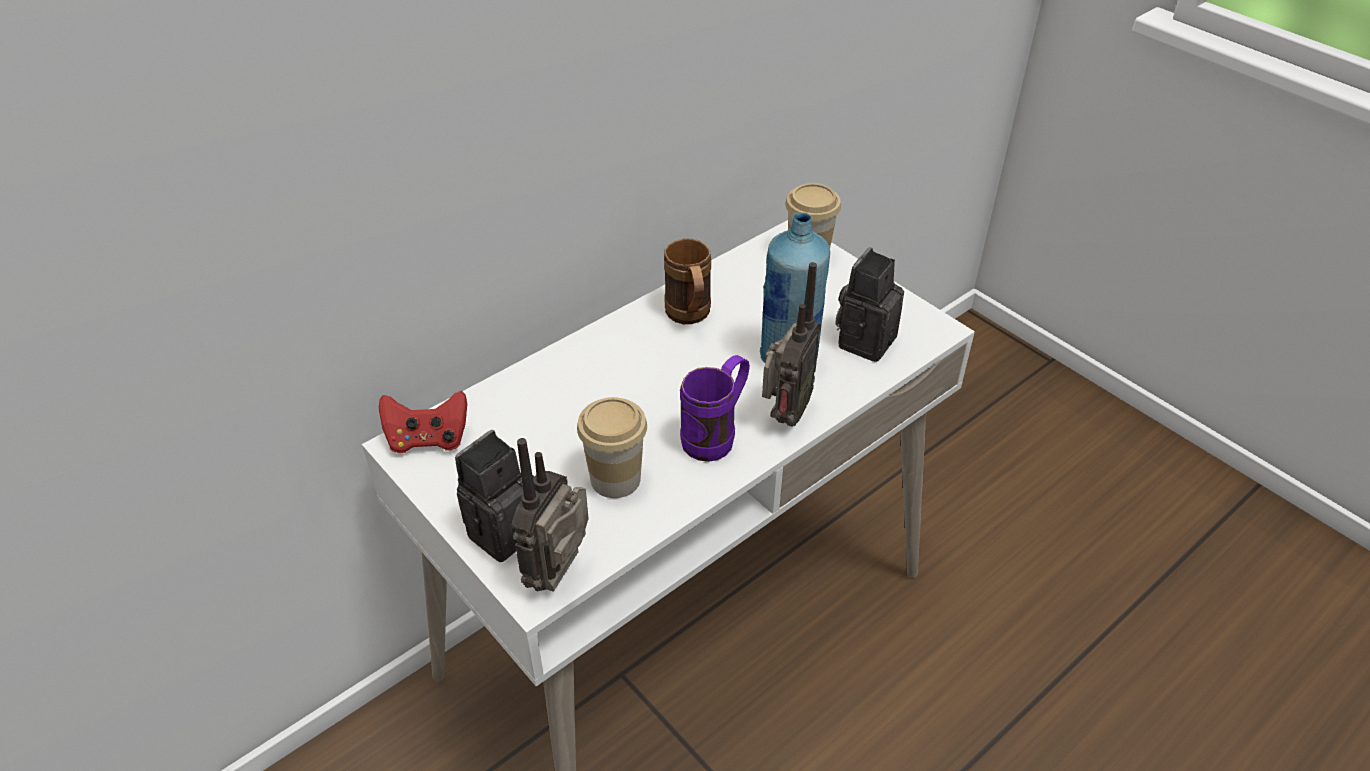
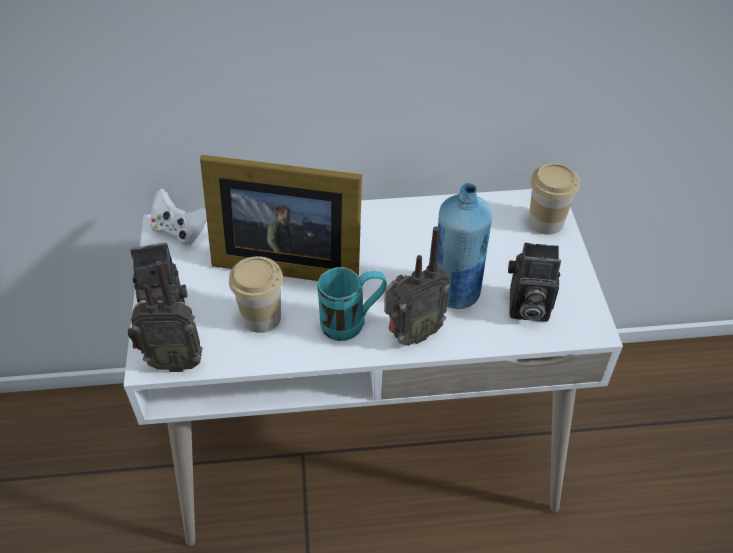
camera: 35 degrees right, 5 degrees up
red game controller [379,391,467,453] -> white game controller [150,189,207,245]
radio [512,438,589,592] -> radio turned 150 degrees counterclockwise [128,260,203,372]
brown mug [664,239,711,324] -> none
purple mug [680,355,750,462] -> turquoise mug [317,267,387,341]
camera [836,247,904,362] -> camera turned 150 degrees counterclockwise [508,243,561,322]
none -> picture frame [200,155,362,281]

